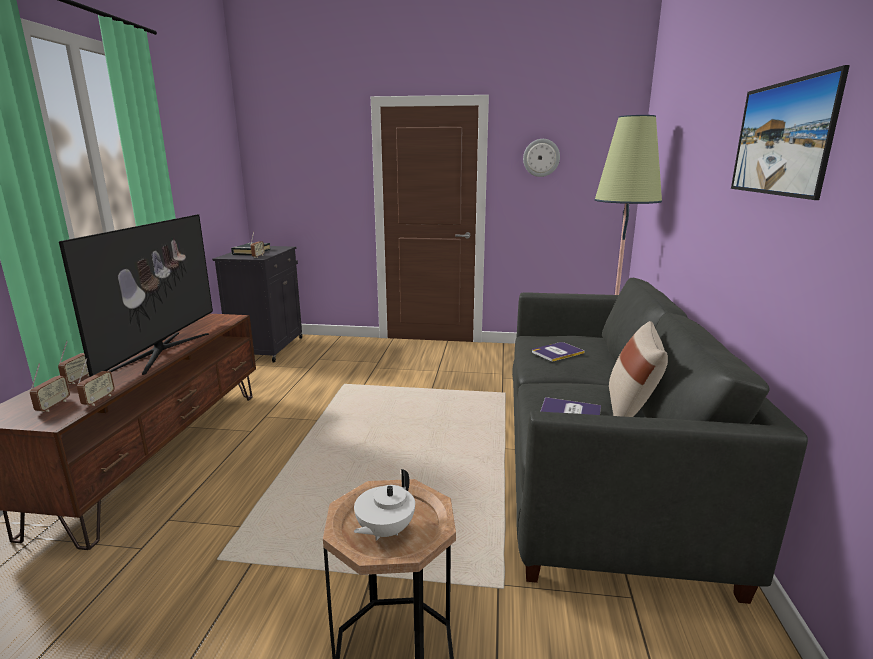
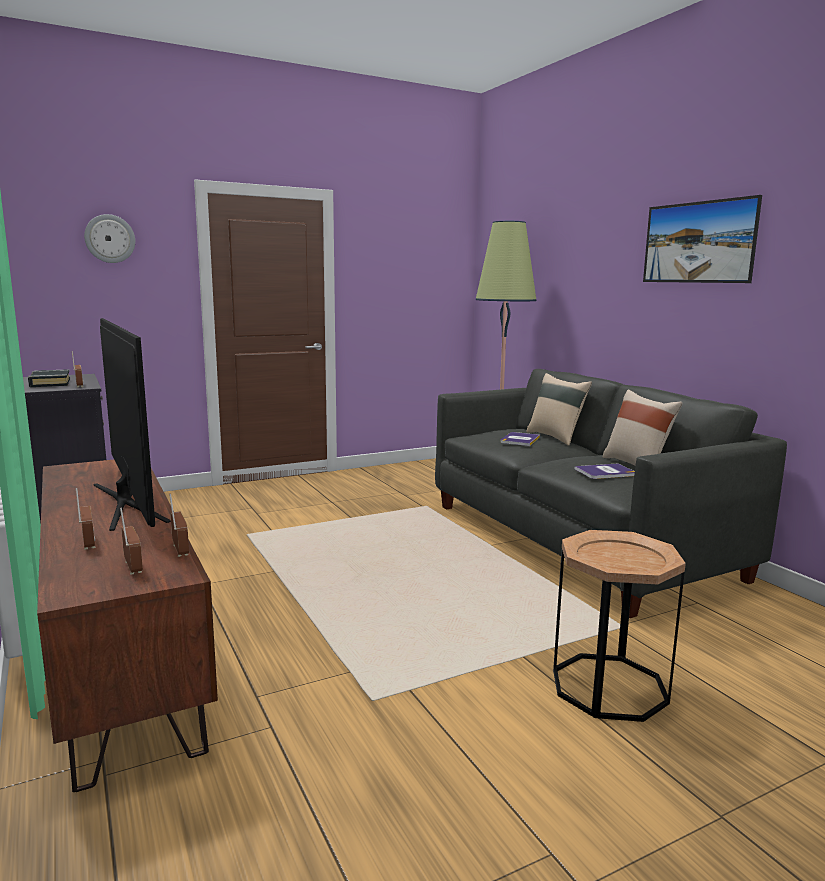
camera: 35 degrees left, 5 degrees down
white teapot [354,469,415,540] -> none
wall clock [523,139,560,177] -> wall clock moved to [84,214,135,263]
none -> beige pillow [526,373,592,446]

